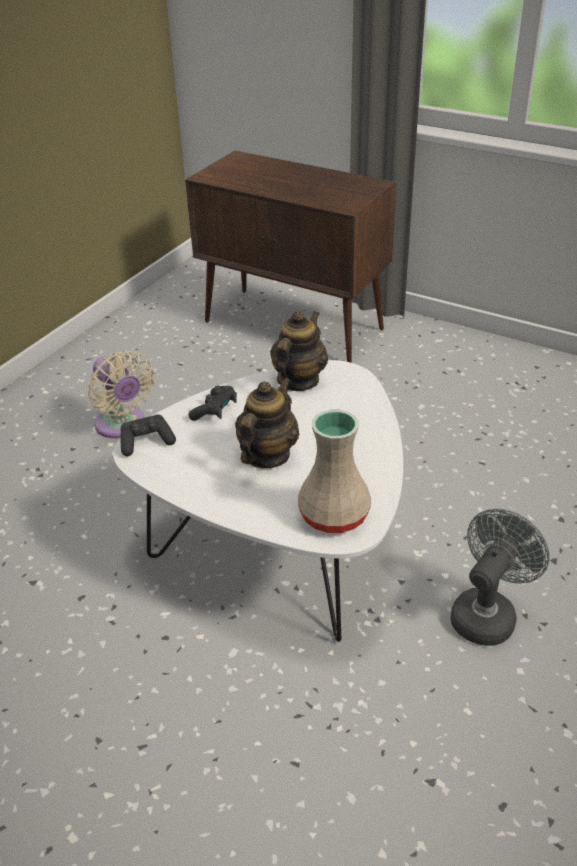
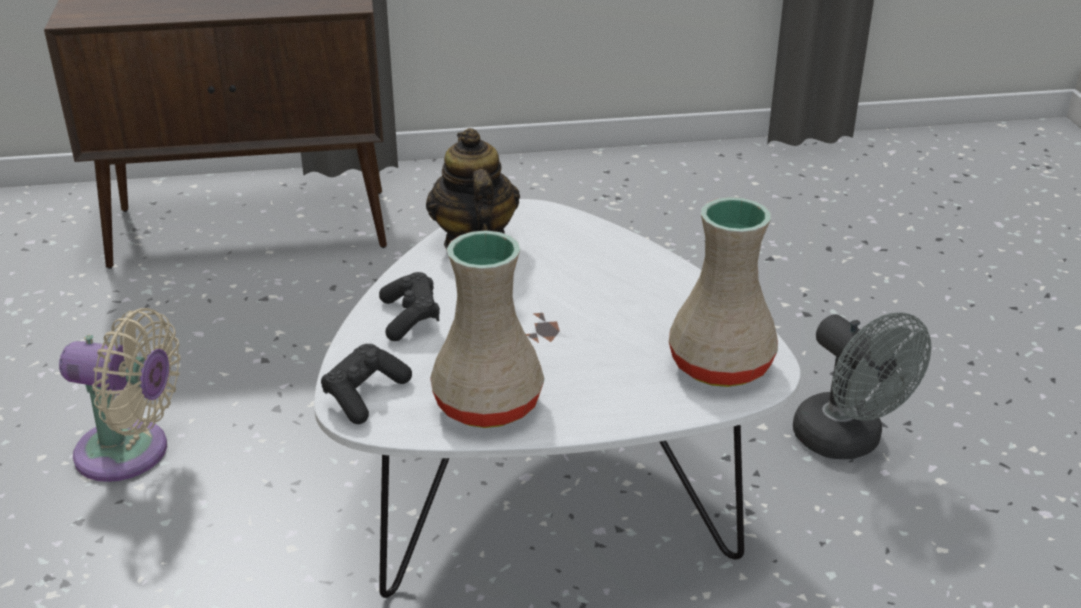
camera: 40 degrees left, 5 degrees down
teapot [235,378,299,468] -> none
grey fan [451,509,550,646] -> grey fan turned 150 degrees clockwise [793,312,931,459]
none -> beige vase [430,230,545,428]

